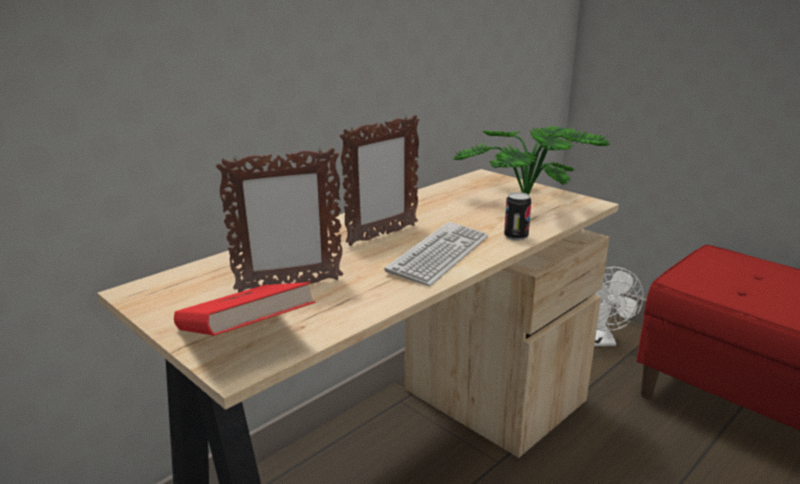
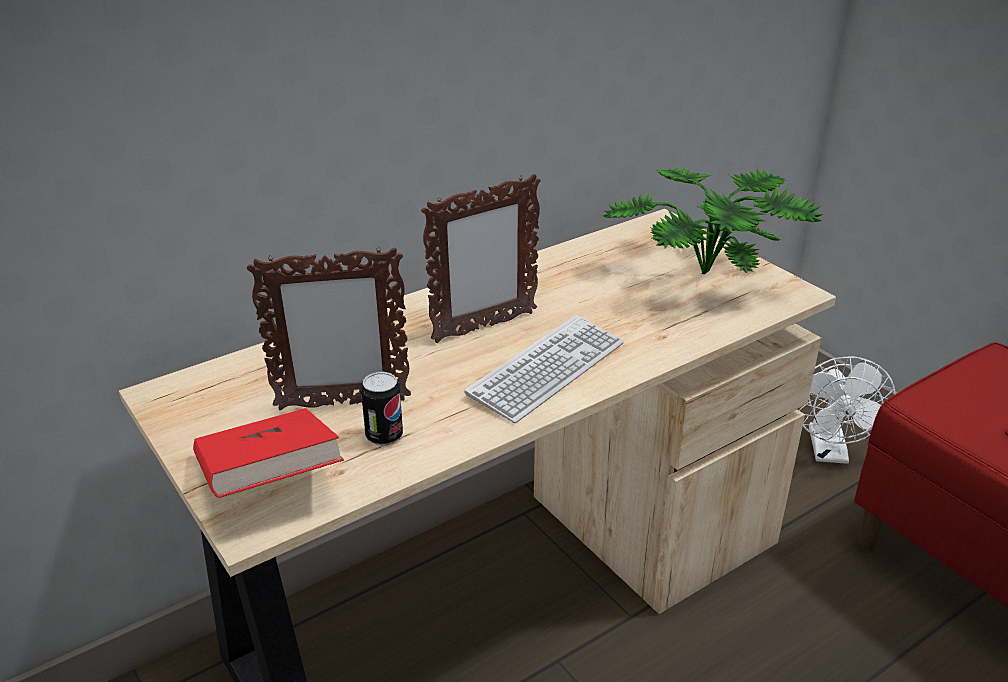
camera: 10 degrees right, 10 degrees up
can [504,192,531,241] -> can moved to [361,372,403,446]

